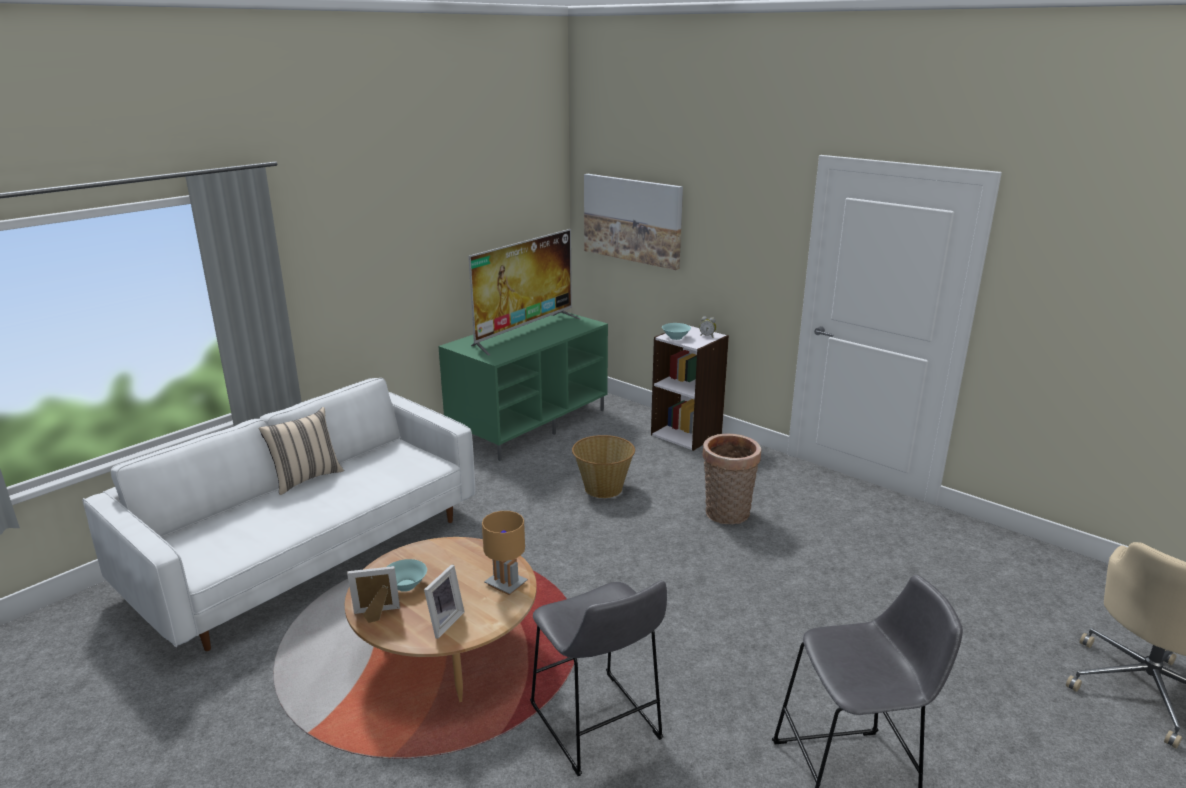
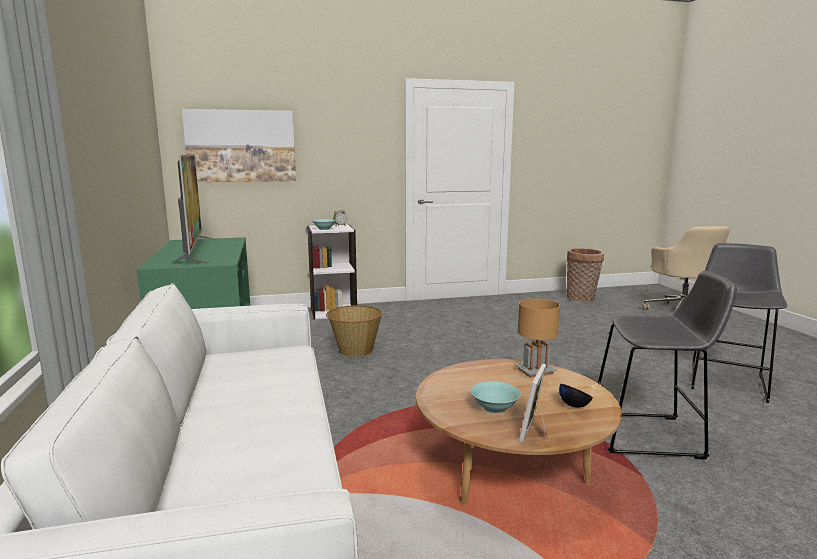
camera: 55 degrees left, 10 degrees down
beige pillow [259,407,344,495] -> none
picture frame [424,564,465,639] -> black bowl [559,384,593,408]
basket [702,434,761,524] -> basket moved to [566,248,604,302]

